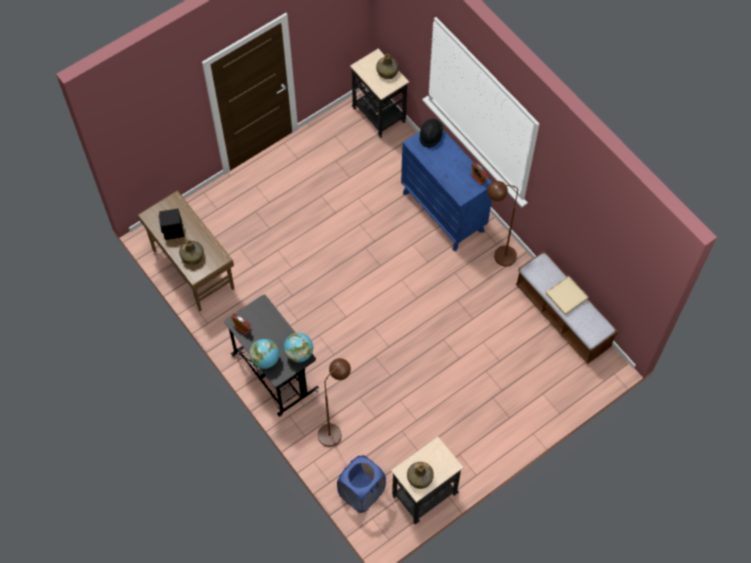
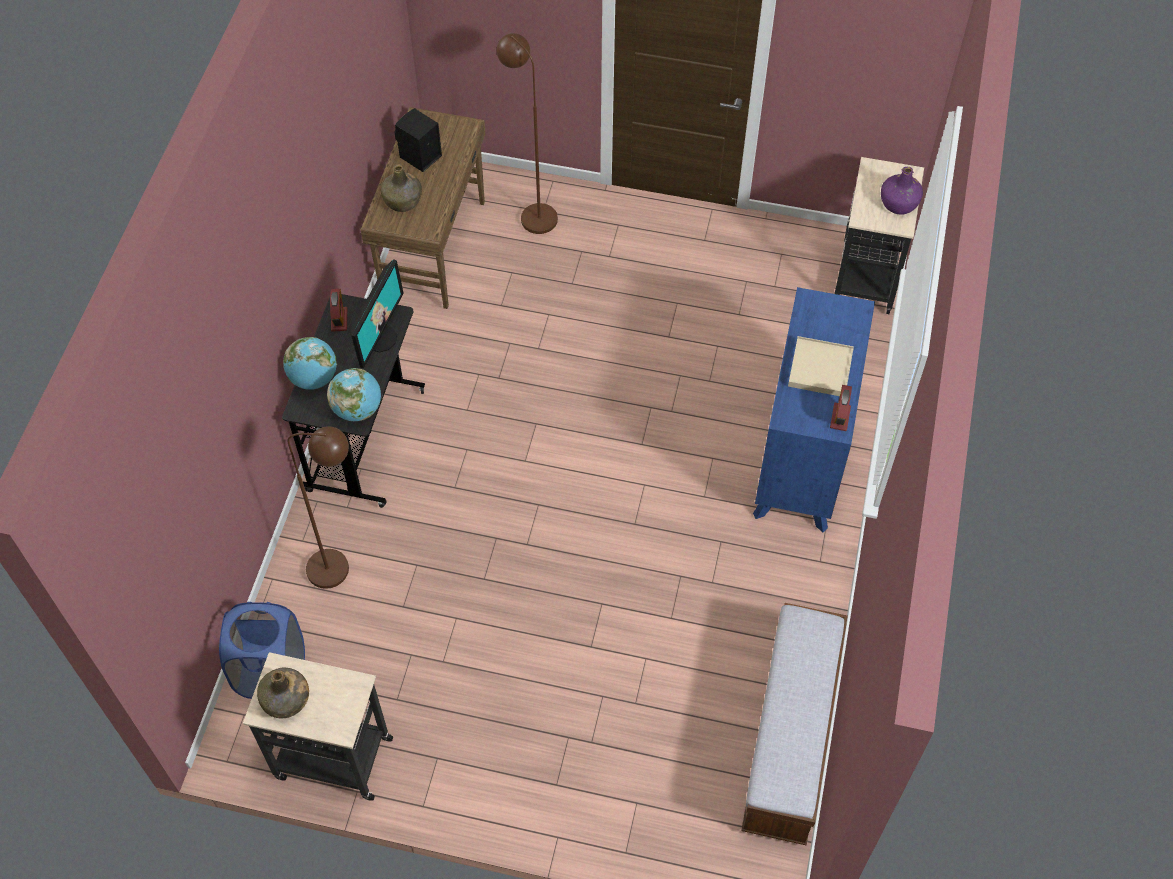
camera: 50 degrees right, 5 degrees down
green bottle [376,54,399,79] -> purple bottle [881,167,923,215]
black hat [419,118,444,148] -> none
brown floor lamp [487,181,518,266] -> brown floor lamp moved to [497,33,558,234]
beige tray [545,276,588,315] -> beige tray moved to [788,336,854,396]
none -> monitor [350,259,404,369]

